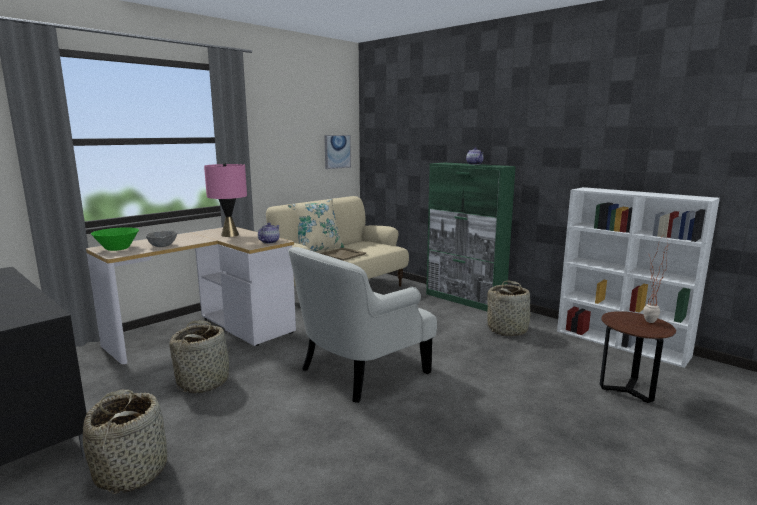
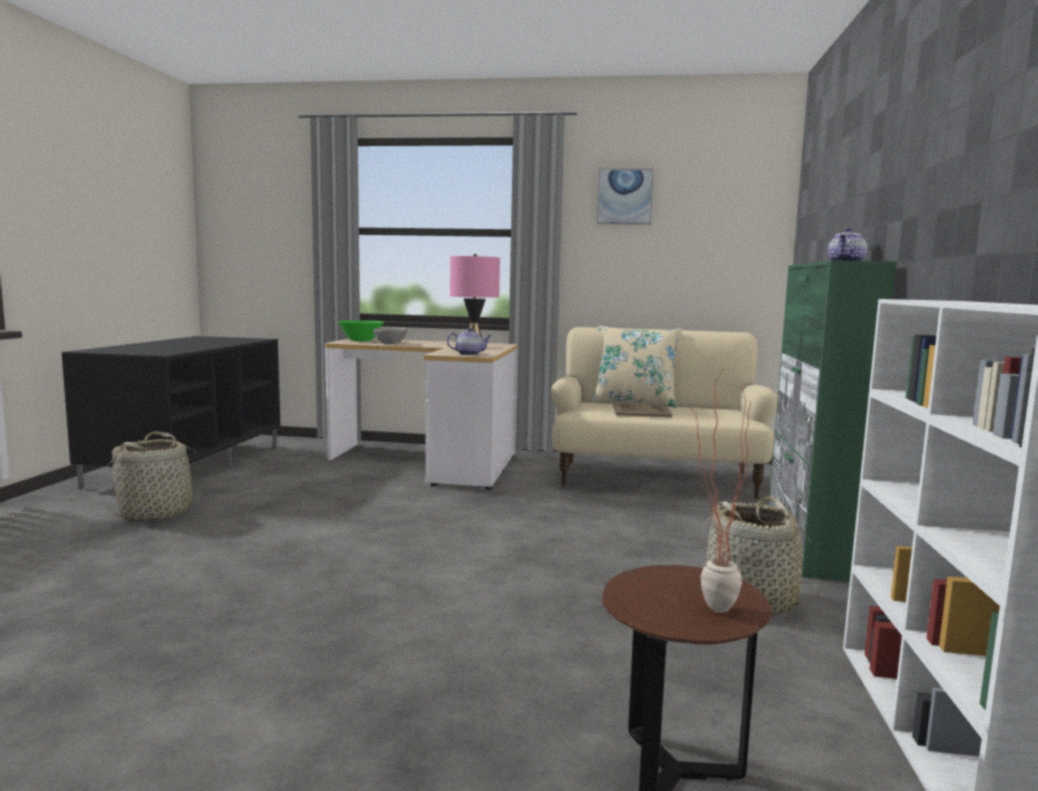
camera: 55 degrees right, 5 degrees down
basket [169,320,230,393] -> none
white armchair [288,247,437,403] -> none
picture [324,135,351,169] -> picture moved to [597,169,654,225]

